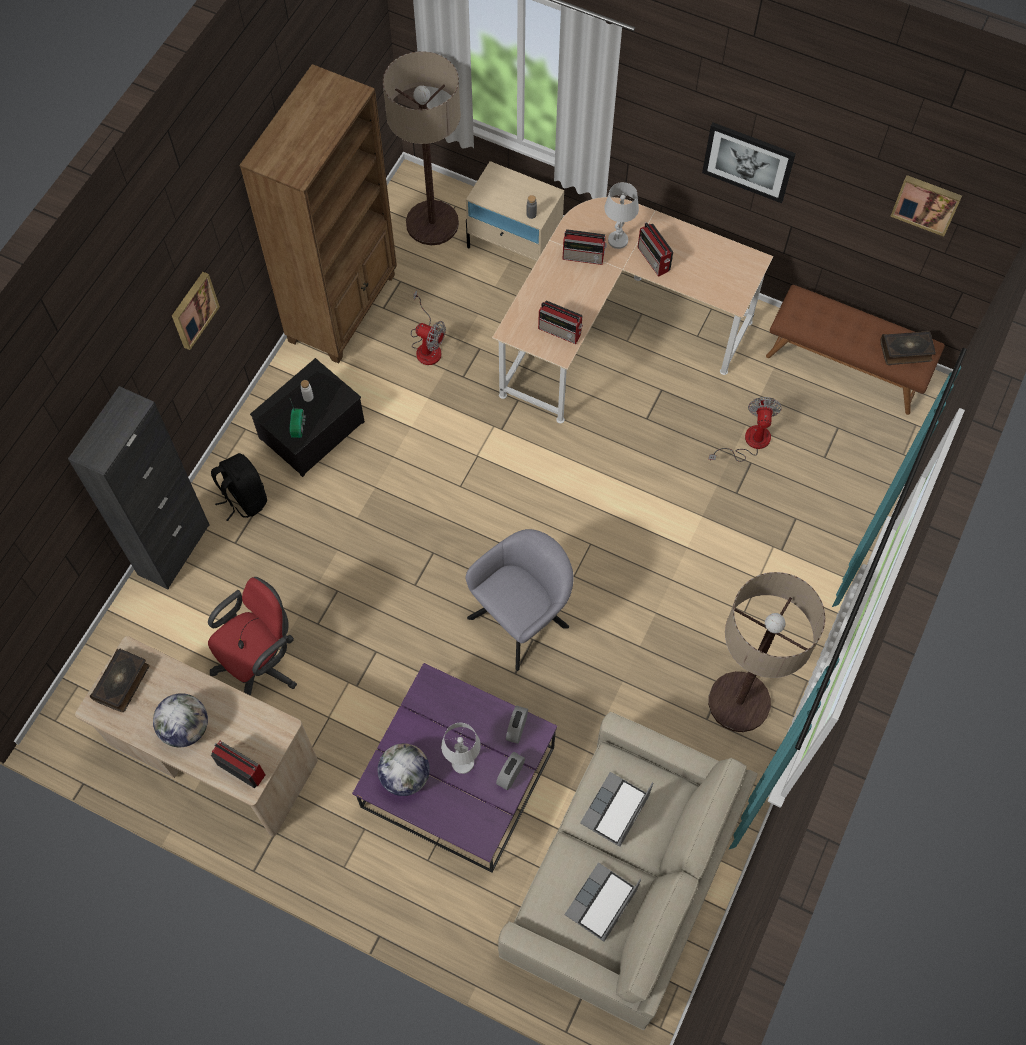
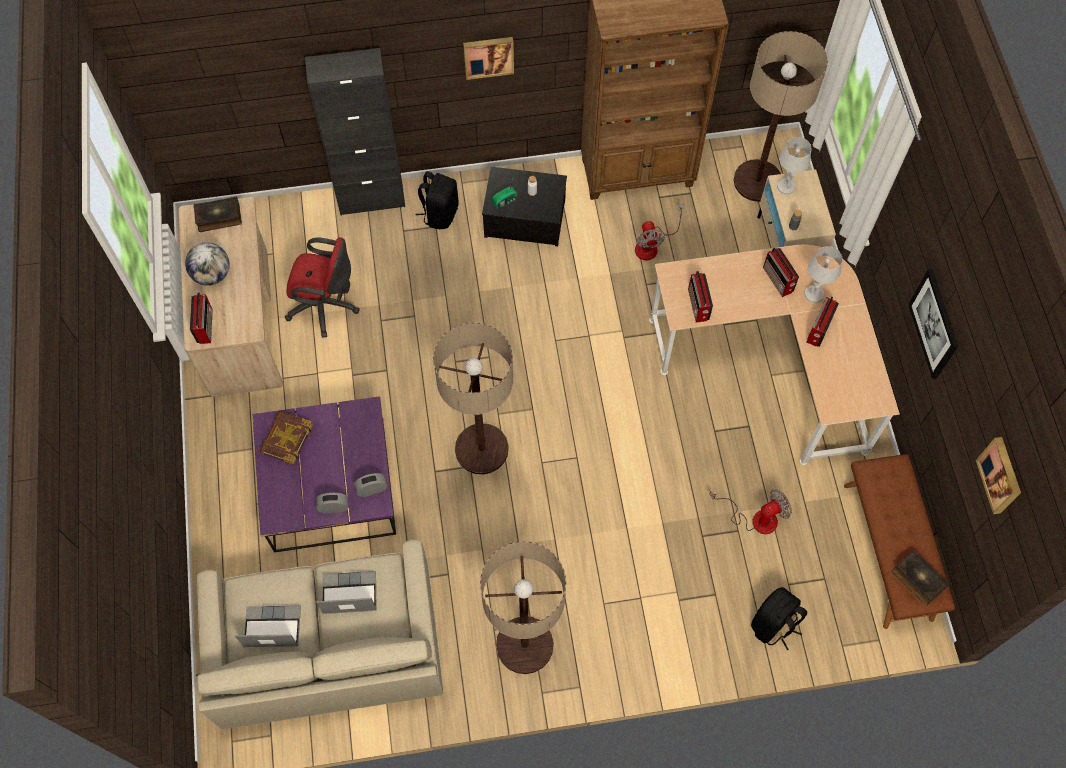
camera: 55 degrees right, 0 degrees up
globe [378,743,430,796] -> book [260,411,313,465]
white table lamp [441,723,481,774] -> white table lamp moved to [777,137,811,195]
grey armchair [466,529,574,671] -> floor lamp [433,323,513,474]
none -> black backpack [751,587,807,651]

